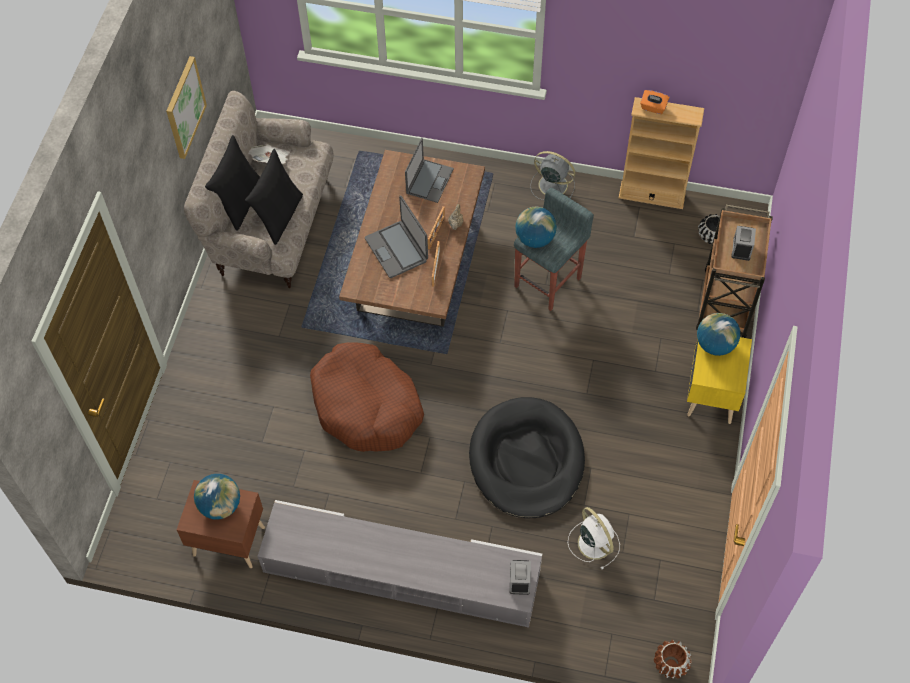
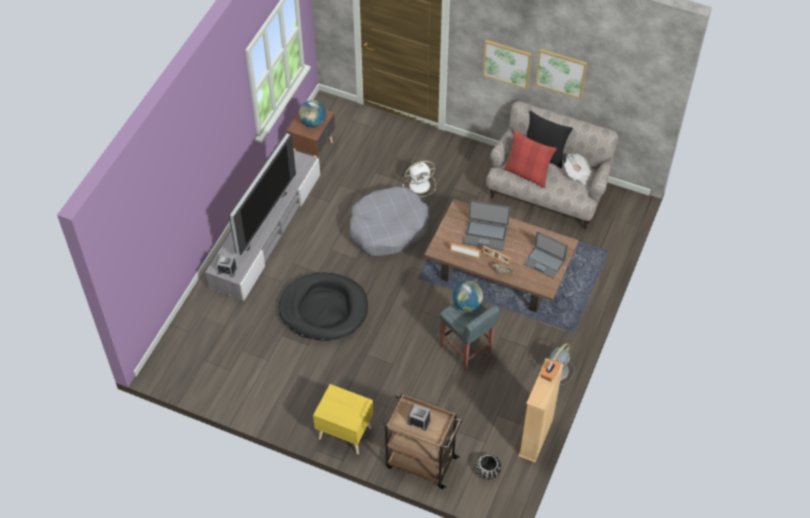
camera: 100 degrees right, 5 degrees down
black pillow [245,149,303,245] -> red pillow [504,130,557,188]
brown dog bed [310,342,424,452] -> grey dog bed [349,187,429,256]
laptop [365,195,428,278] -> laptop turned 150 degrees counterclockwise [463,200,510,250]
white fan [568,507,620,569] -> white fan moved to [402,161,436,197]
brown planter [654,640,692,679] -> none
globe [697,313,740,356] -> none
none -> television [229,132,296,256]
none -> picture [482,40,532,90]

